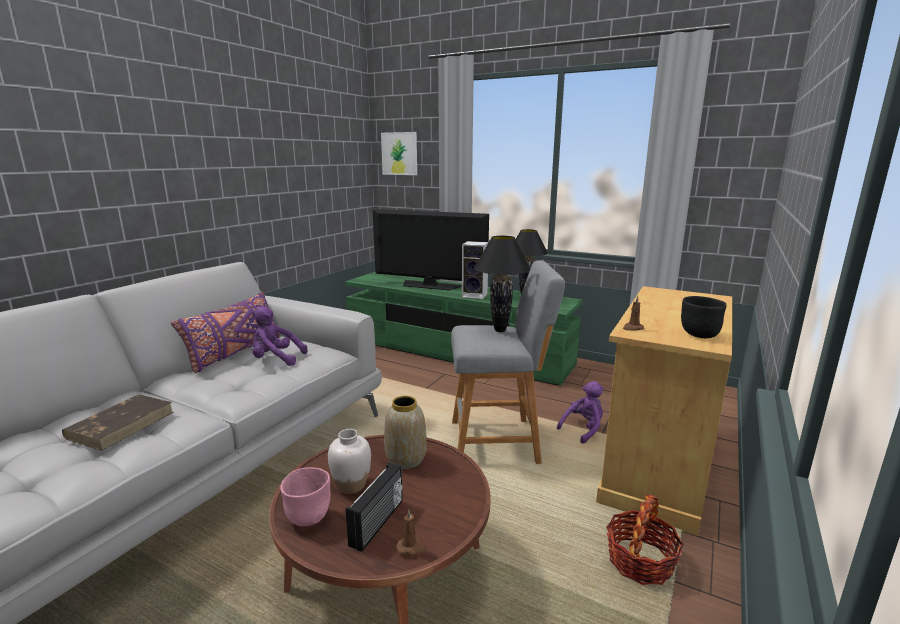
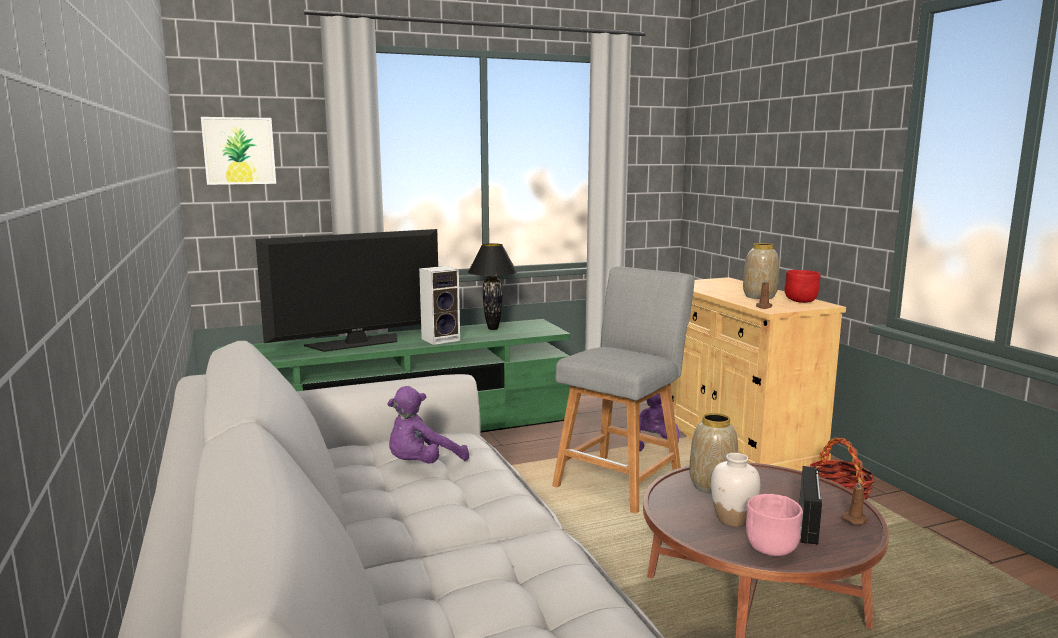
camera: 50 degrees left, 5 degrees down
brown book [62,394,174,451] -> none
purple pillow [171,292,280,373] -> none
radio [346,463,403,552] -> radio turned 135 degrees counterclockwise [799,466,822,545]
black table lamp [474,236,530,332] -> none
black bowl [681,296,727,338] -> red bowl [784,270,821,303]
none -> vase [743,243,779,299]

